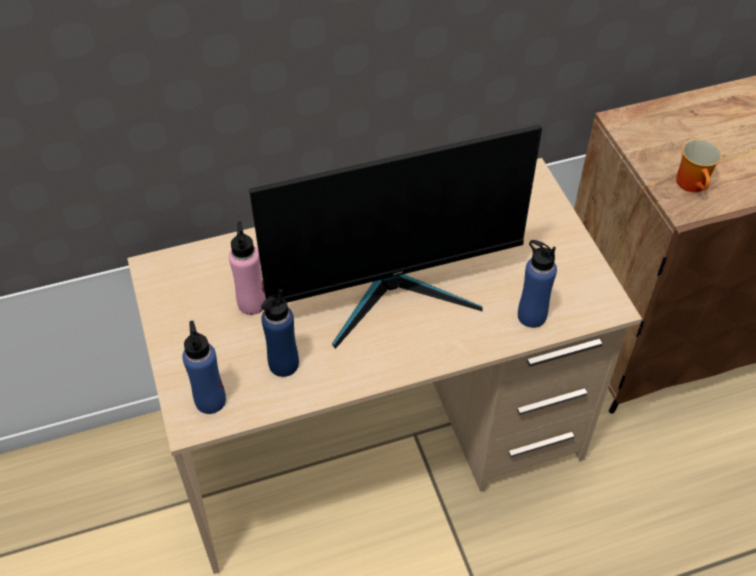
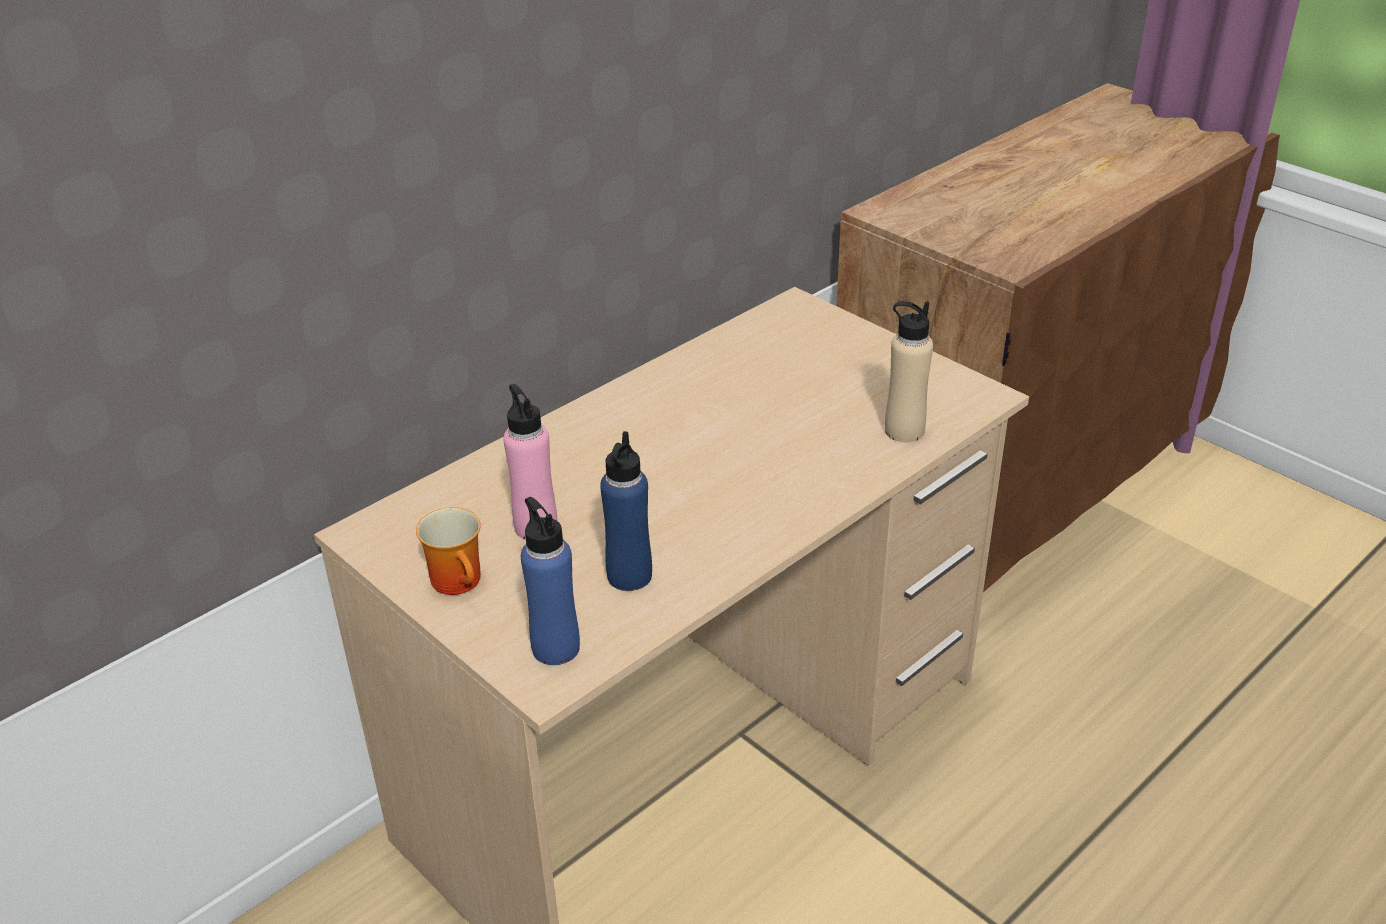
camera: 25 degrees left, 15 degrees down
monitor [249,125,542,349] -> none
blue bottle [518,240,557,328] -> beige bottle [885,301,933,442]
mug [676,138,722,192] -> mug moved to [416,507,481,595]

